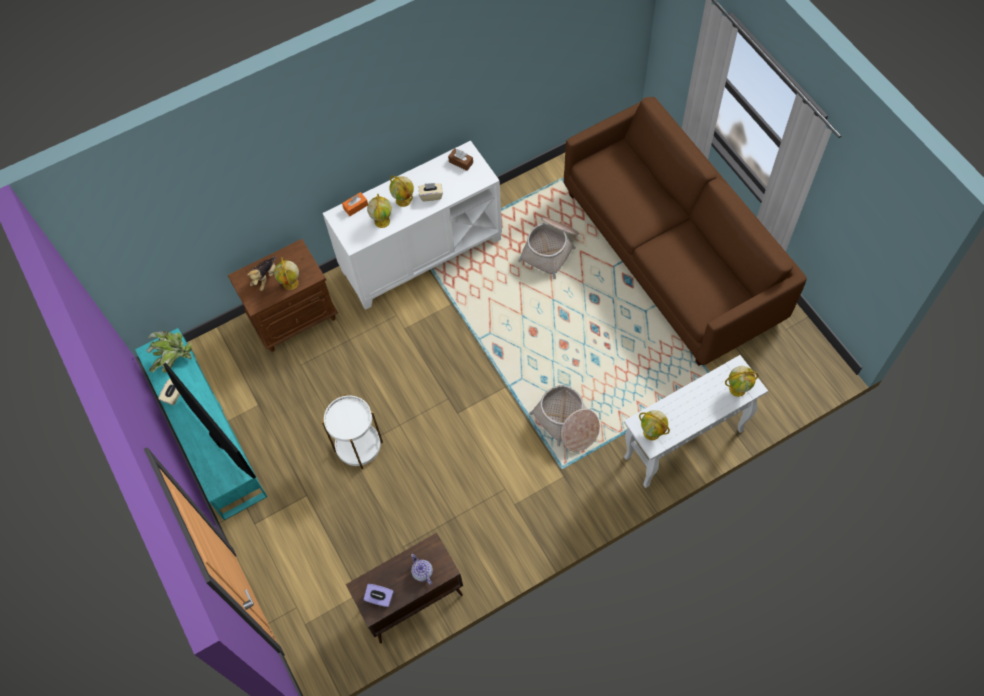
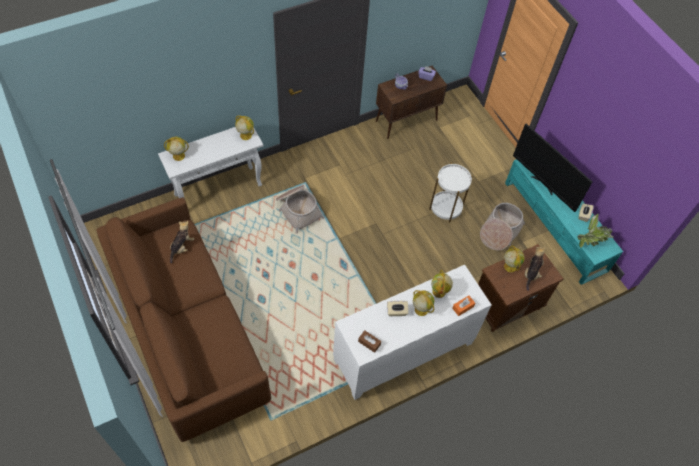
camera: 175 degrees right, 5 degrees down
basket [518,217,579,279] -> basket moved to [480,203,525,250]
none -> plush toy [170,221,194,264]

